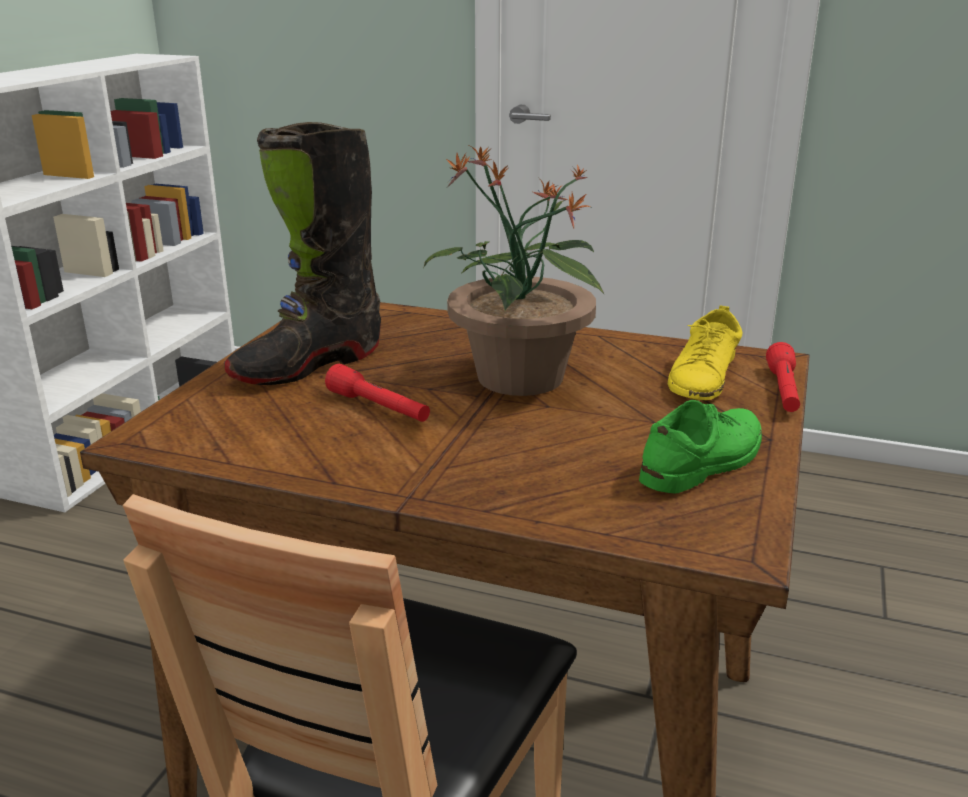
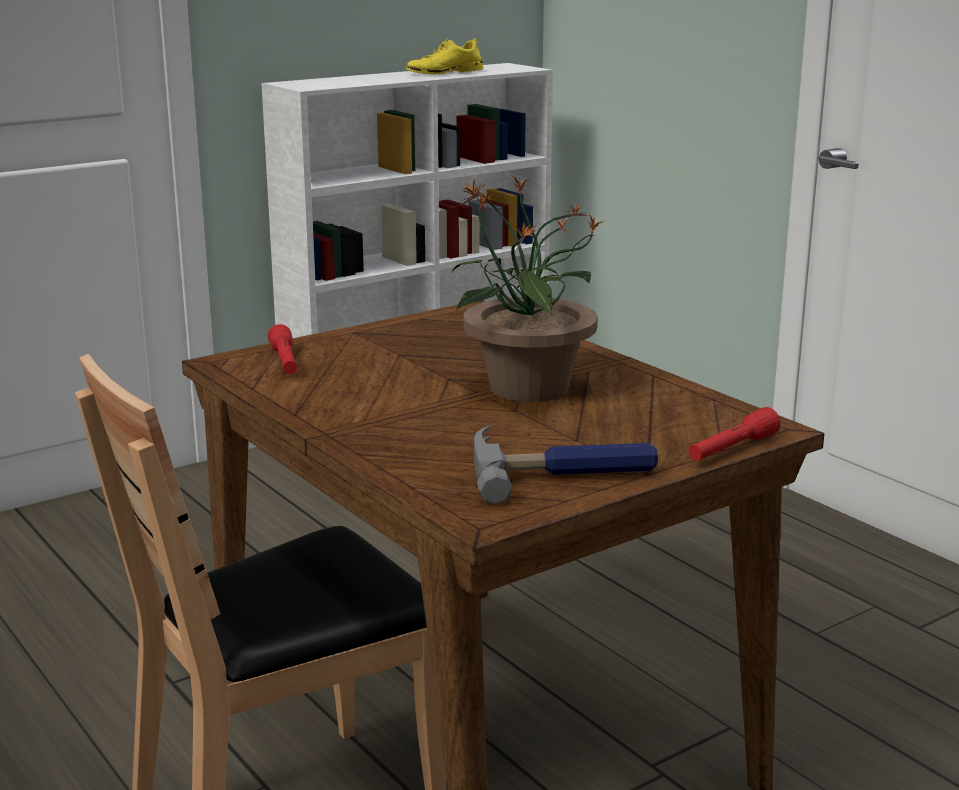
camera: 35 degrees right, 5 degrees down
black boot [224,122,381,385] -> none
red flashlight [325,364,430,422] -> red flashlight moved to [268,324,297,374]
green shoe [639,400,762,493] -> hammer [474,426,658,505]
yellow shoe [668,306,742,400] -> yellow shoe moved to [406,38,483,75]

